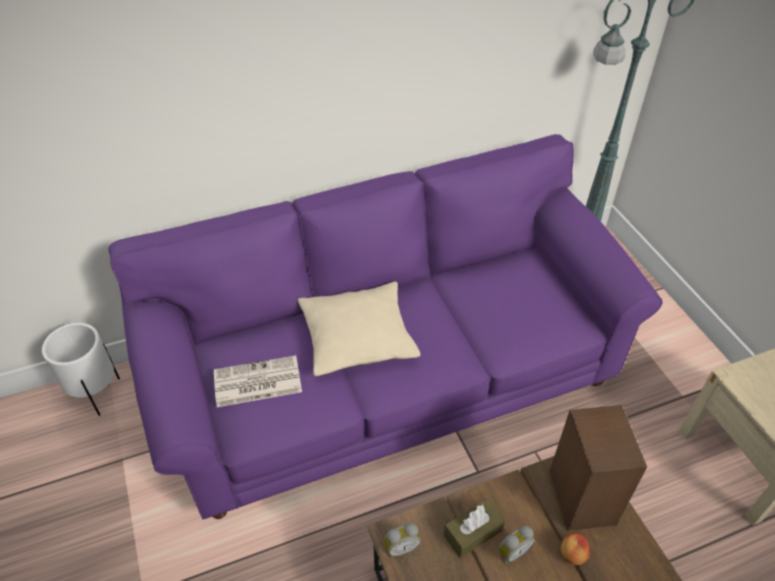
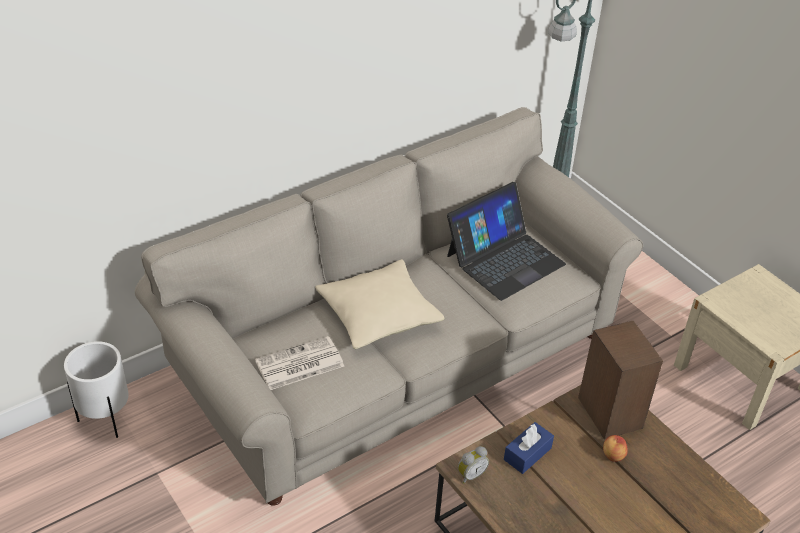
camera: 15 degrees left, 5 degrees down
purple sofa [108,134,662,519] -> beige sofa [135,107,643,506]
brown tissue box [444,498,505,558] -> blue tissue box [504,422,554,474]
alarm clock [499,525,535,564] -> none
none -> laptop [447,182,566,301]

